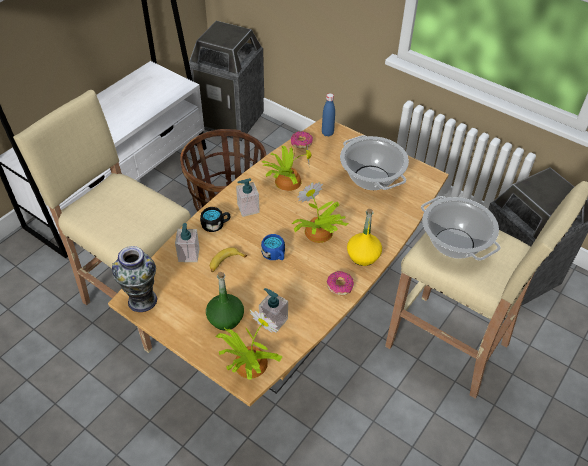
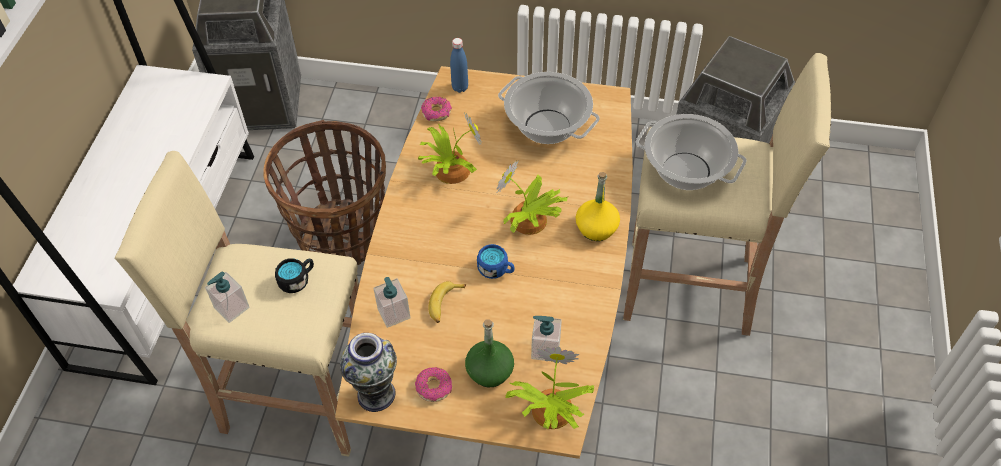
camera: 25 degrees left, 5 degrees up
black mug [200,207,230,232] -> black mug moved to [275,258,314,293]
soap dispenser [236,178,260,217] -> soap dispenser moved to [205,272,250,323]
donut [327,271,354,295] -> donut moved to [415,367,452,402]

